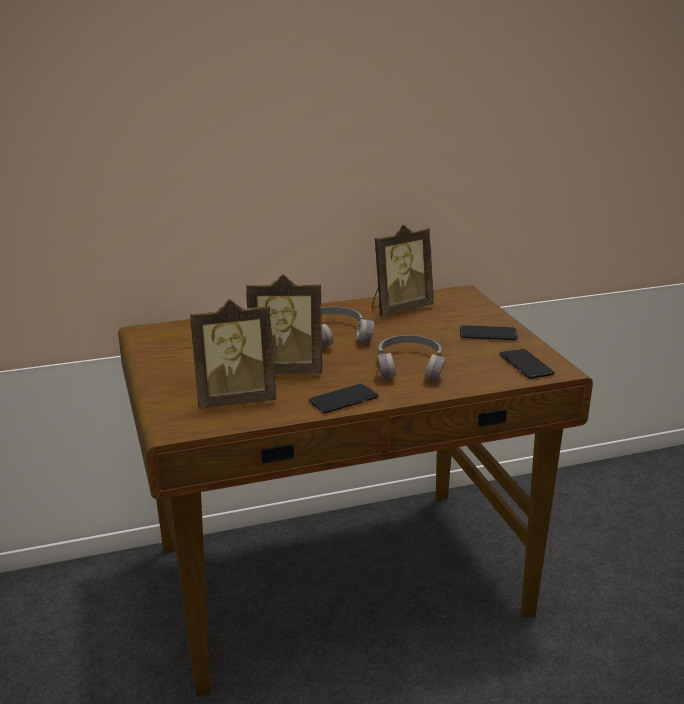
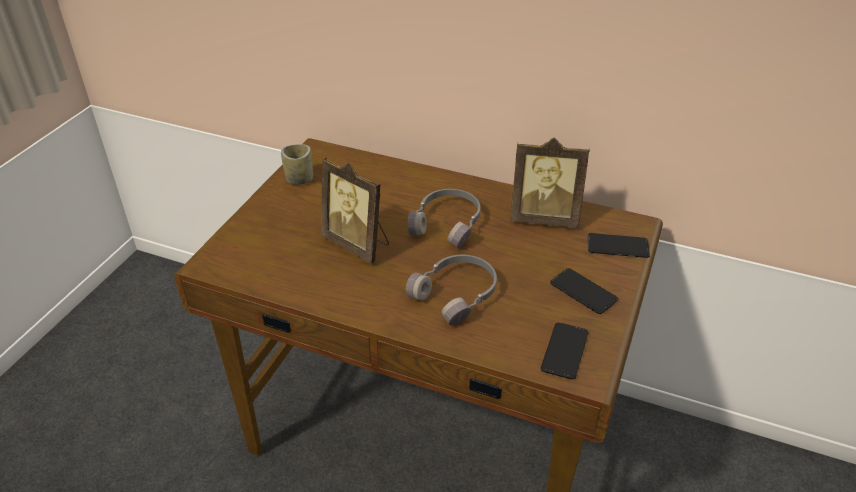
camera: 40 degrees right, 15 degrees up
picture frame [190,299,276,409] -> none
phone [309,384,379,413] -> phone moved to [588,233,650,258]
none -> cup [281,144,313,185]

